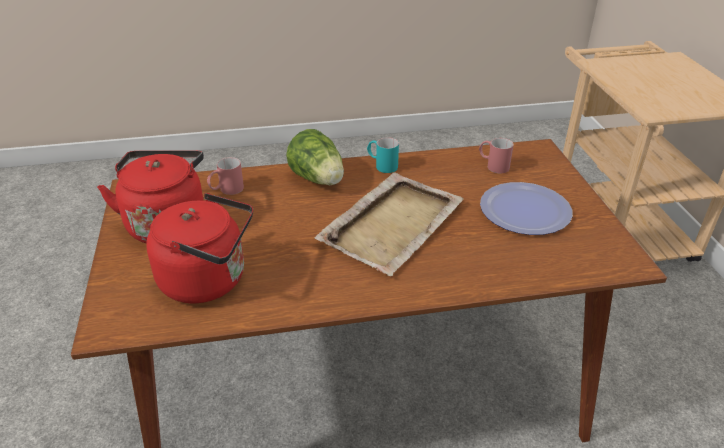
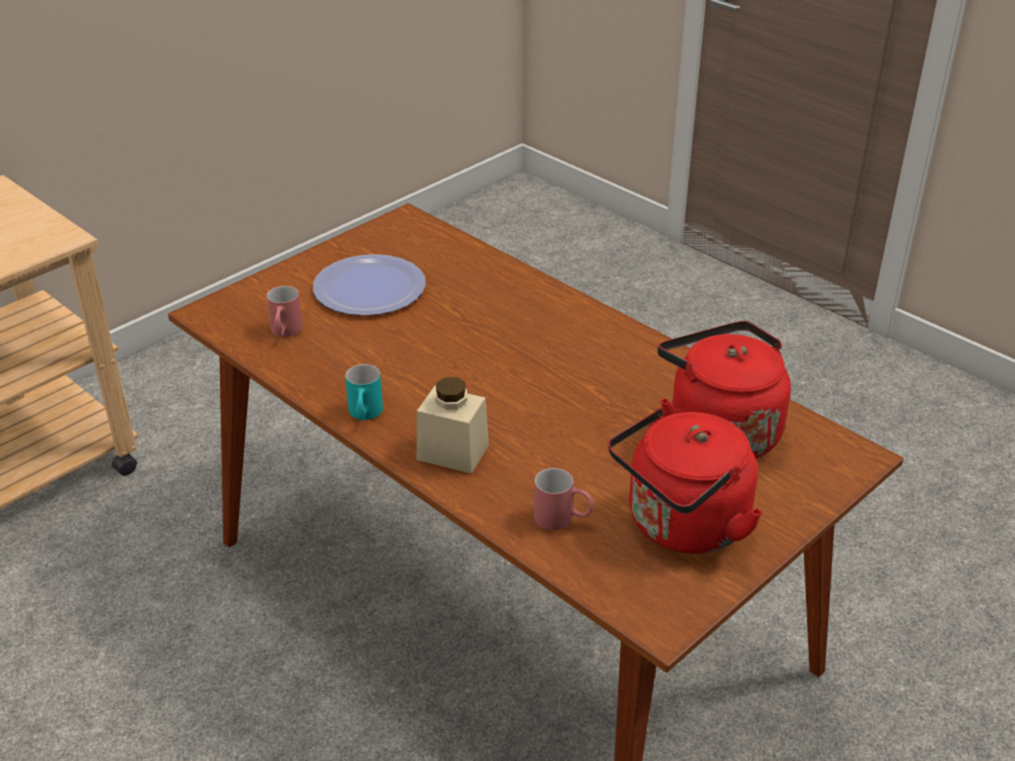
camera: 125 degrees left, 0 degrees up
lettuce [286,129,344,185] -> beige jar [417,377,489,474]
beige tray [315,172,464,276] -> none

